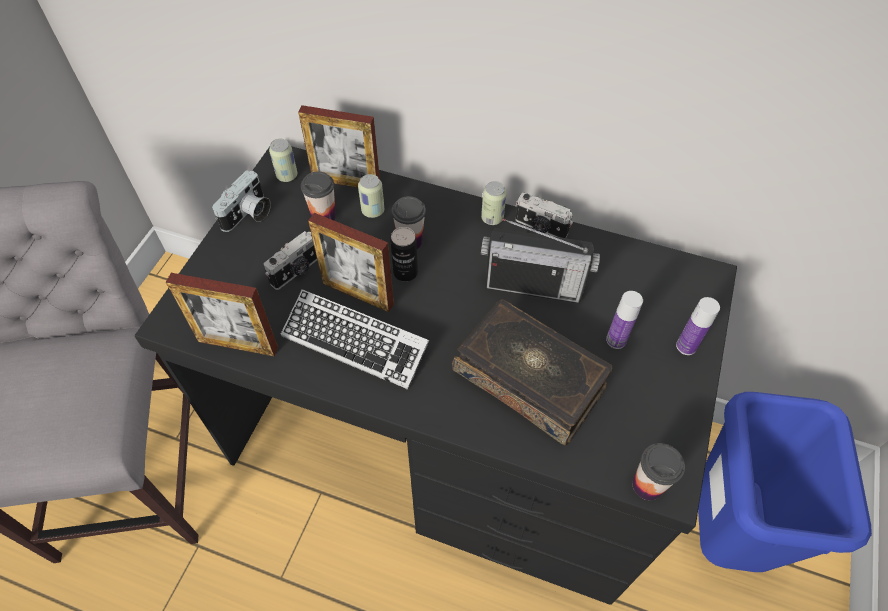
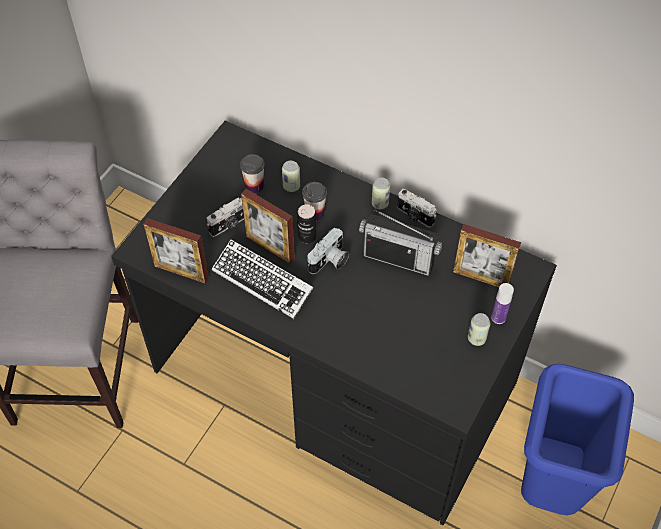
camera: 10 degrees right, 0 degrees up
camera [212,170,271,232] -> camera moved to [307,228,349,274]
can [269,139,297,182] -> can moved to [468,313,490,346]
picture frame [298,105,380,188] -> picture frame moved to [453,224,521,287]
book [452,299,613,445] -> none
bottle [606,291,643,349] -> none
cup [633,443,685,500] -> none

